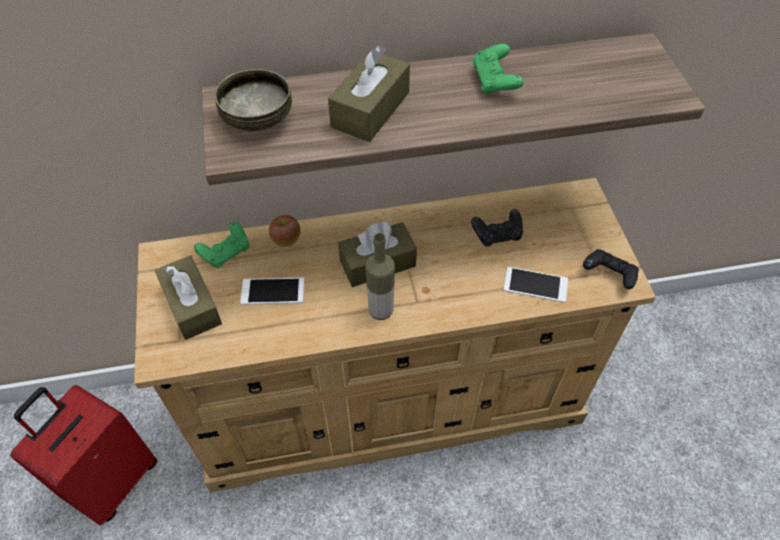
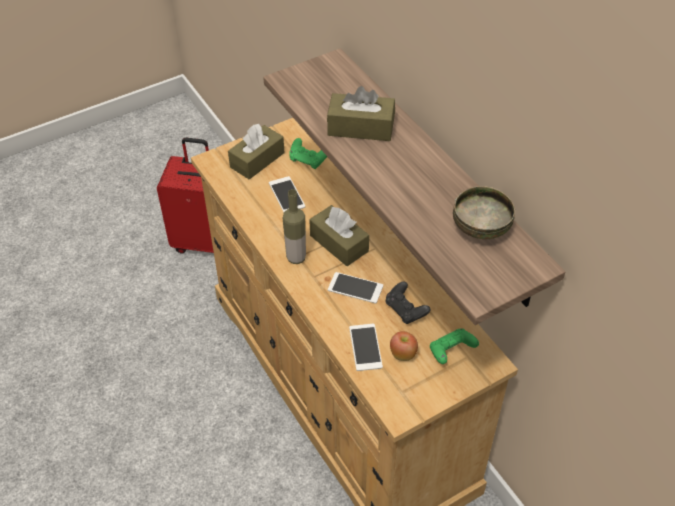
camera: 70 degrees right, 5 degrees down
bowl [215,69,292,131] -> bowl moved to [453,186,515,239]
apple [269,215,301,247] -> apple moved to [390,331,418,361]
green game controller [472,44,524,95] -> green game controller moved to [430,328,479,364]
black game controller [583,249,639,289] -> none
none -> phone [328,272,383,304]

